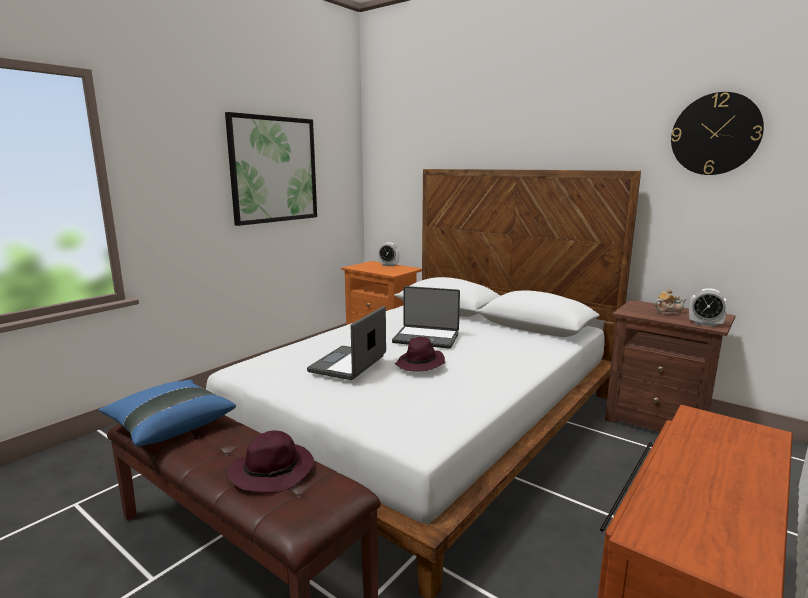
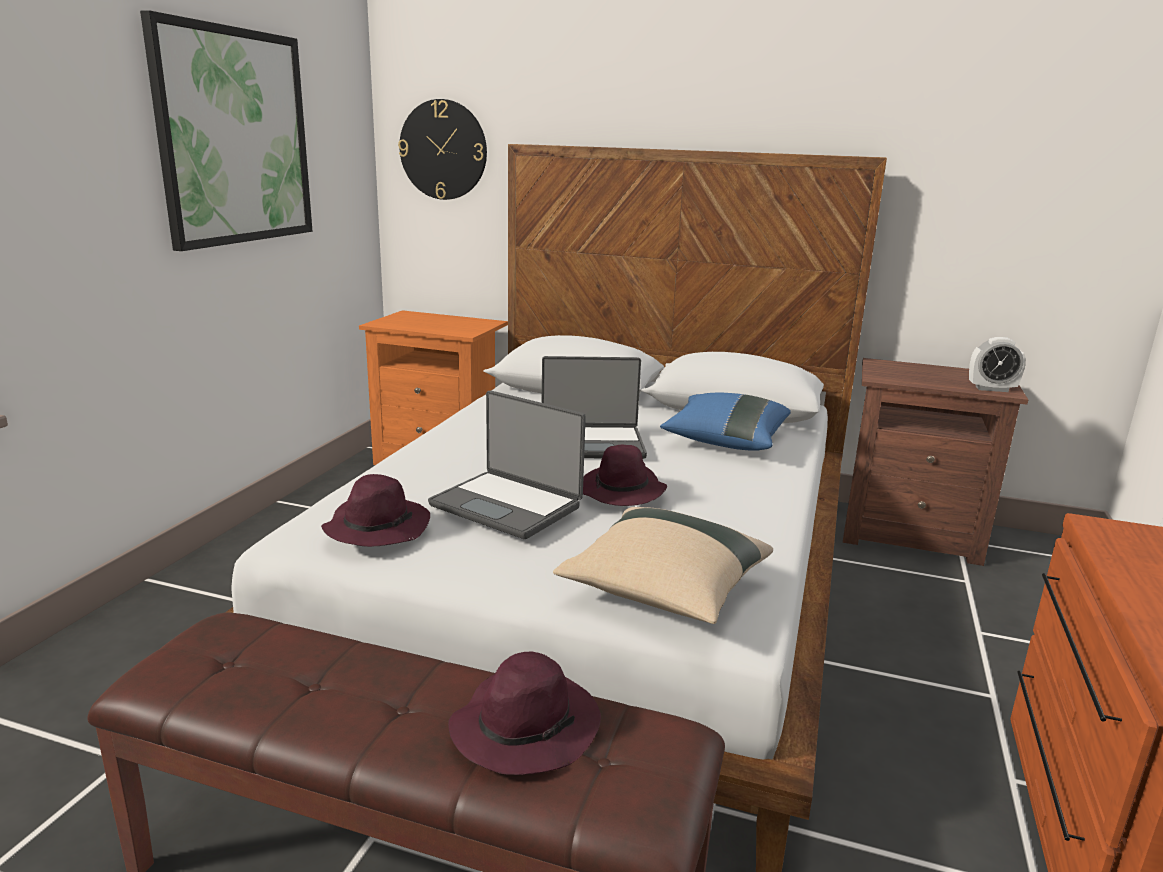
camera: 20 degrees left, 5 degrees up
blue pillow [99,380,236,446] -> blue pillow moved to [660,393,791,451]
laptop [307,306,386,380] -> laptop turned 60 degrees counterclockwise [428,390,586,539]
alarm clock [378,242,400,266] -> none
teapot [654,289,686,315] -> none
wall clock [671,92,764,175] -> wall clock moved to [398,99,487,200]
none -> purple hat [321,474,430,547]
none -> beige pillow [553,507,773,624]

